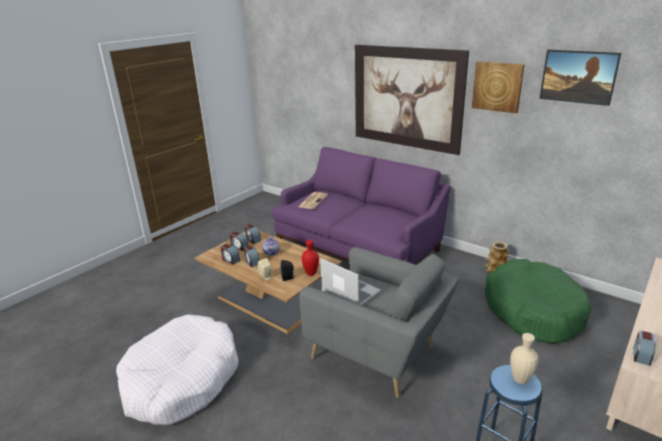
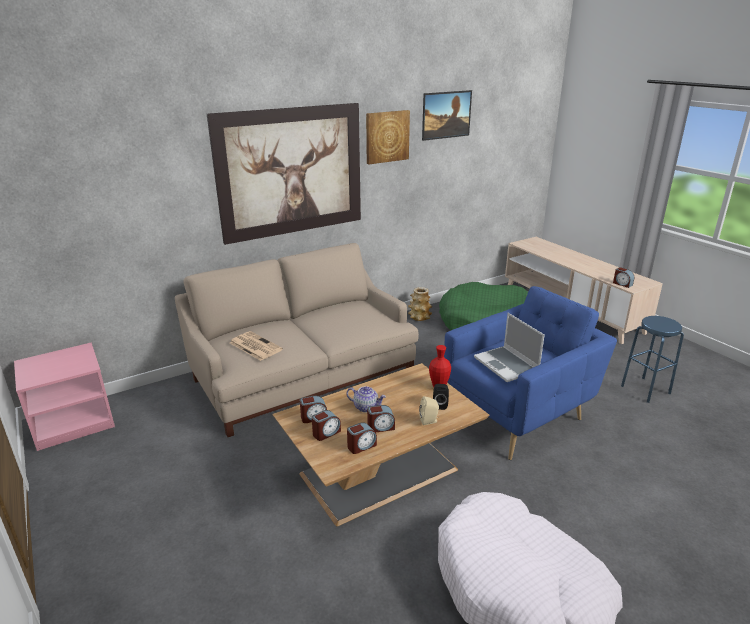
camera: 70 degrees left, 0 degrees up
purple sofa [271,147,451,265] -> beige sofa [175,243,419,437]
grey armchair [299,247,459,398] -> blue armchair [444,286,617,460]
laptop [320,258,381,306] -> laptop turned 90 degrees counterclockwise [474,313,545,382]
beige vase [510,333,539,384] -> none
none -> pink nightstand [14,342,115,451]

